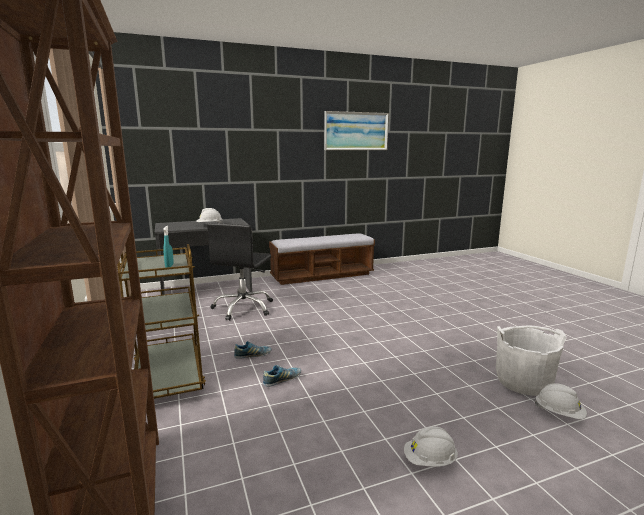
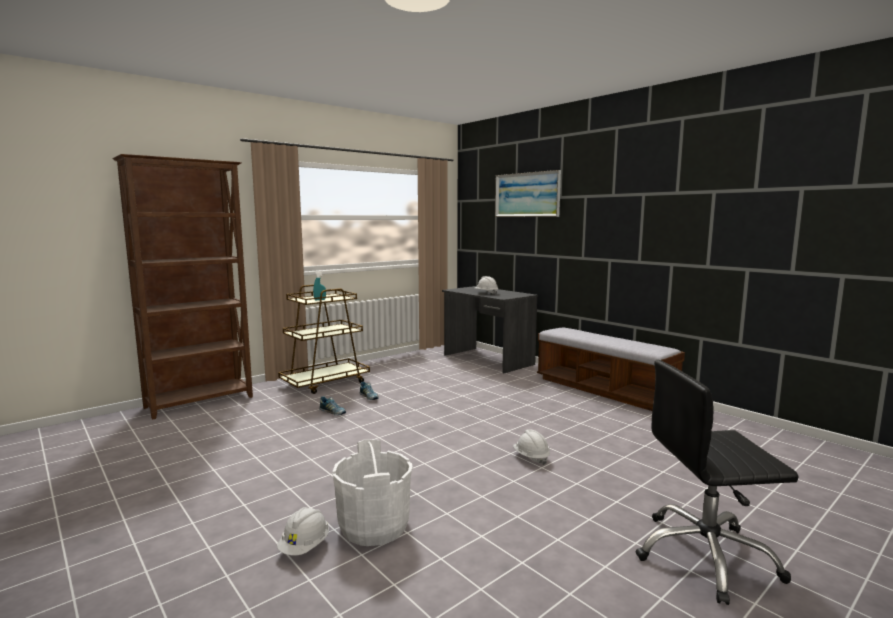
camera: 70 degrees right, 5 degrees down
black office chair [207,223,273,321] -> black office chair moved to [636,360,799,605]
picture [324,111,389,150] -> picture moved to [495,170,561,217]
white hard hat [404,427,458,467] -> white hard hat moved to [513,429,550,465]

